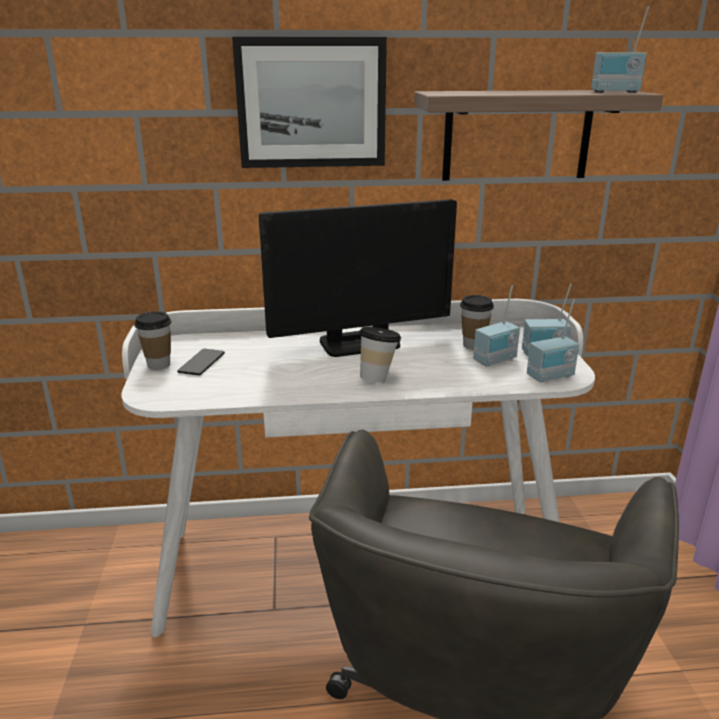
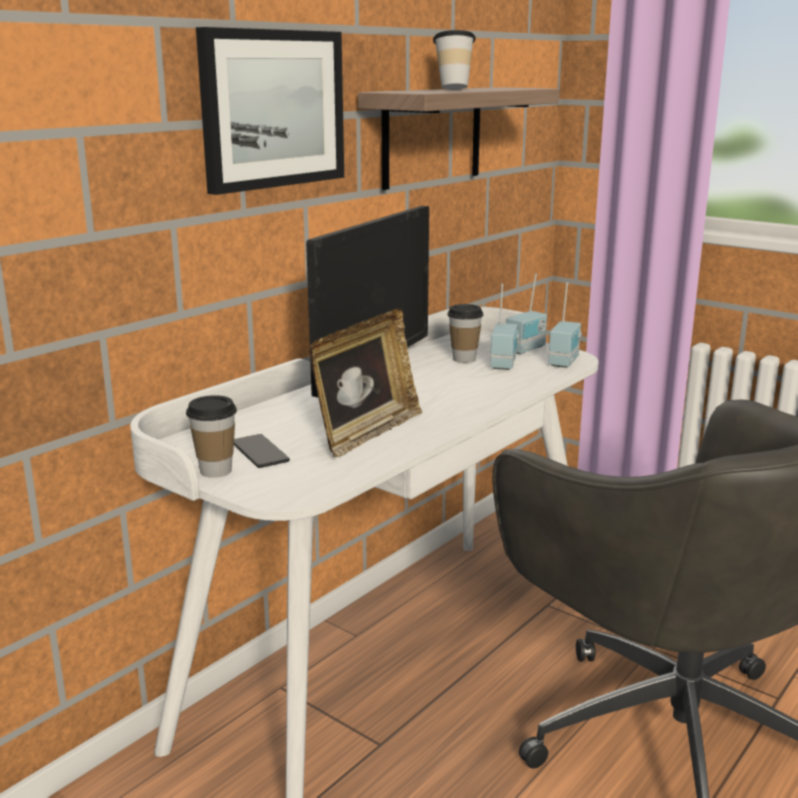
camera: 45 degrees left, 5 degrees down
cup [359,327,401,383] -> cup moved to [433,30,476,90]
radio [591,6,650,93] -> none
none -> picture frame [309,309,422,458]

